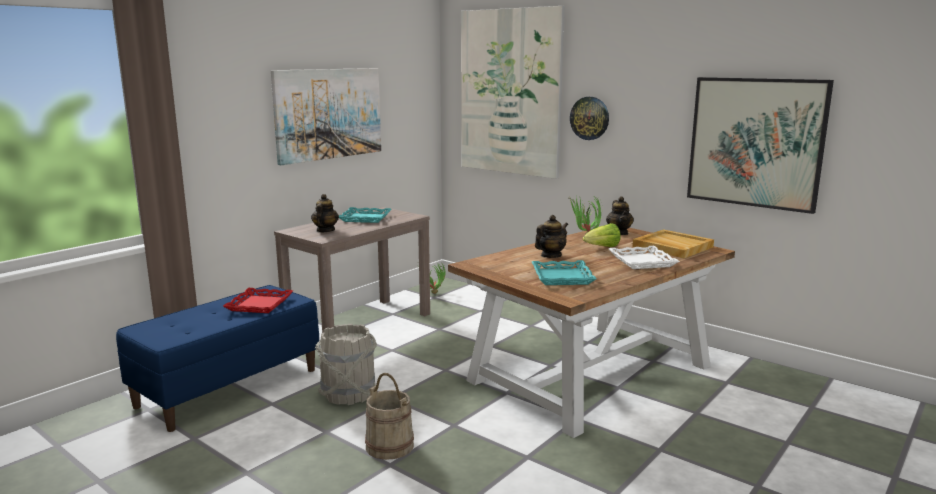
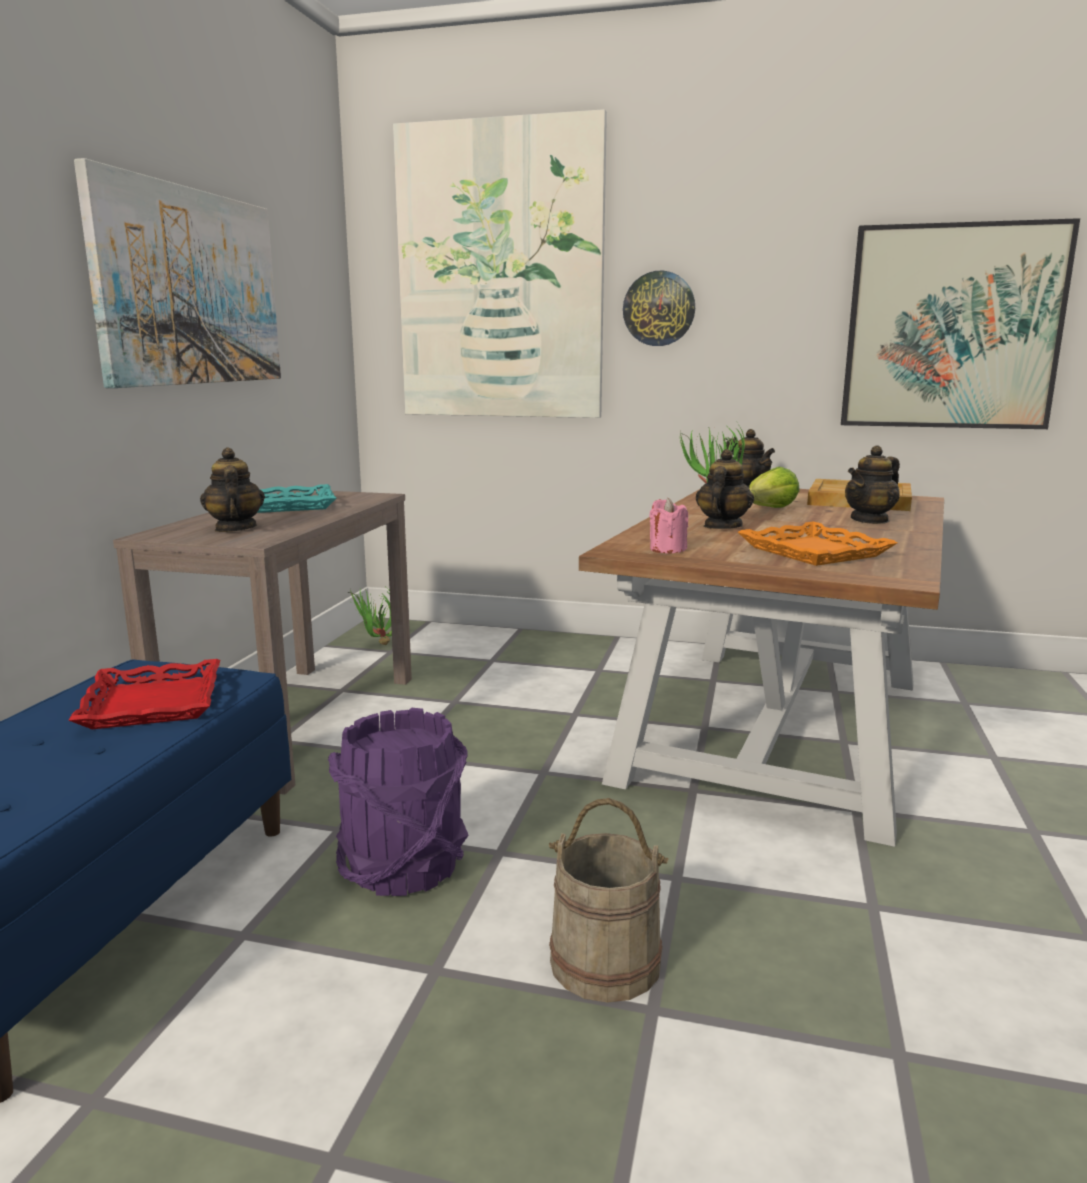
camera: 25 degrees left, 0 degrees up
grey bucket [315,324,377,405] -> purple bucket [328,708,469,896]
turquoise tray [532,260,597,285] -> orange tray [738,522,897,566]
white tray [609,246,680,269] -> teapot [845,445,900,524]
none -> pink candle [649,498,688,553]

